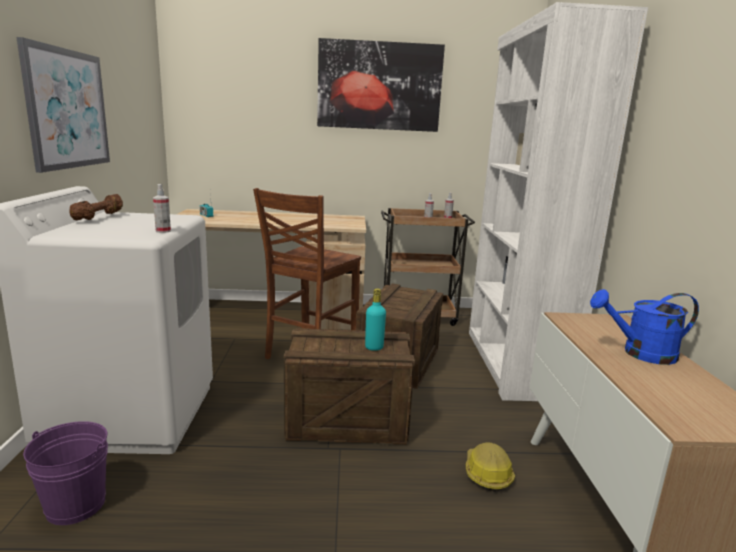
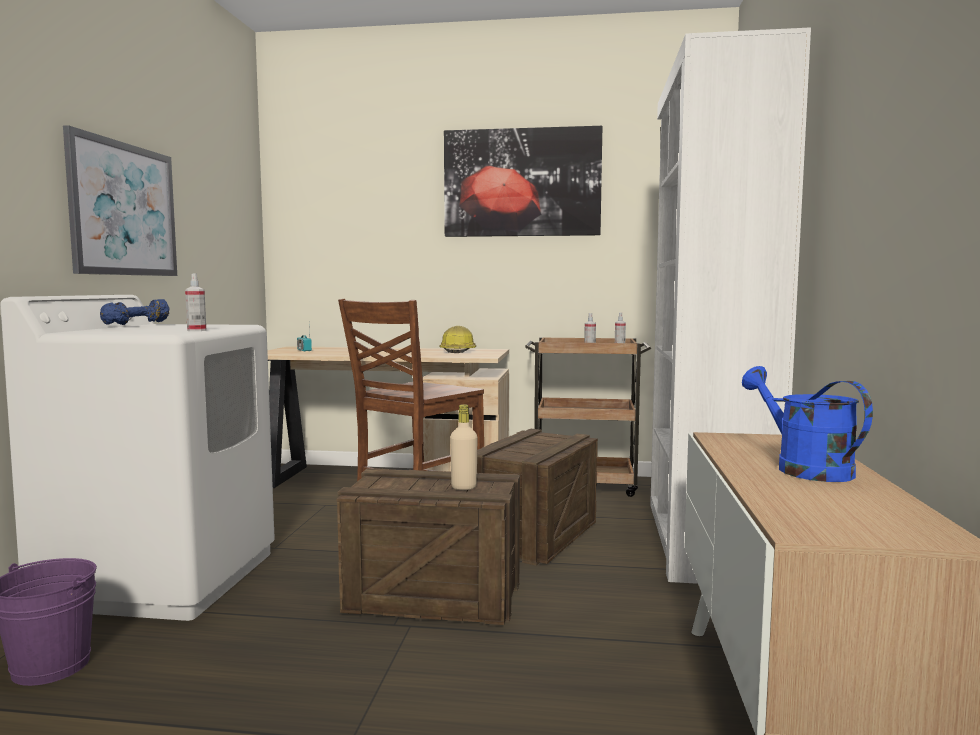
camera: 10 degrees right, 10 degrees down
brown dumbbell [69,194,123,220] -> blue dumbbell [100,299,170,325]
turquoise bottle [365,288,386,351] -> beige bottle [450,404,477,490]
hard hat [466,443,515,492] -> hard hat moved to [440,326,476,353]
blue watering can [590,289,699,365] -> blue watering can turned 60 degrees clockwise [742,366,873,482]

